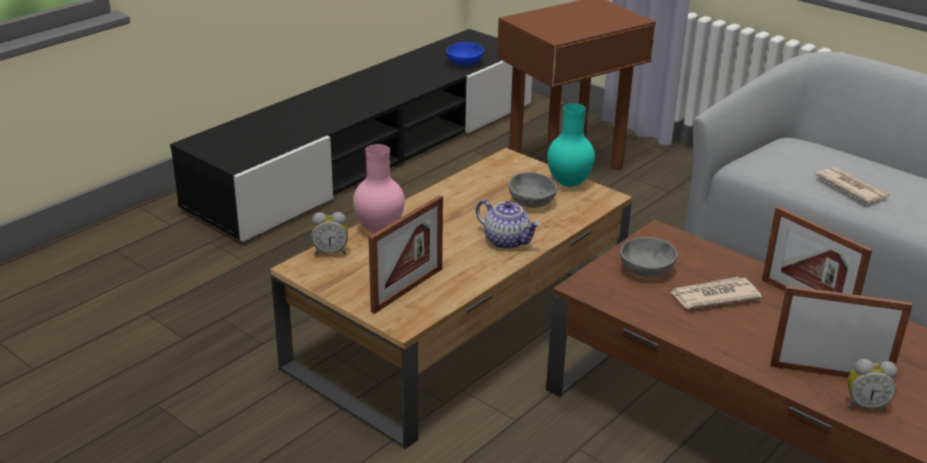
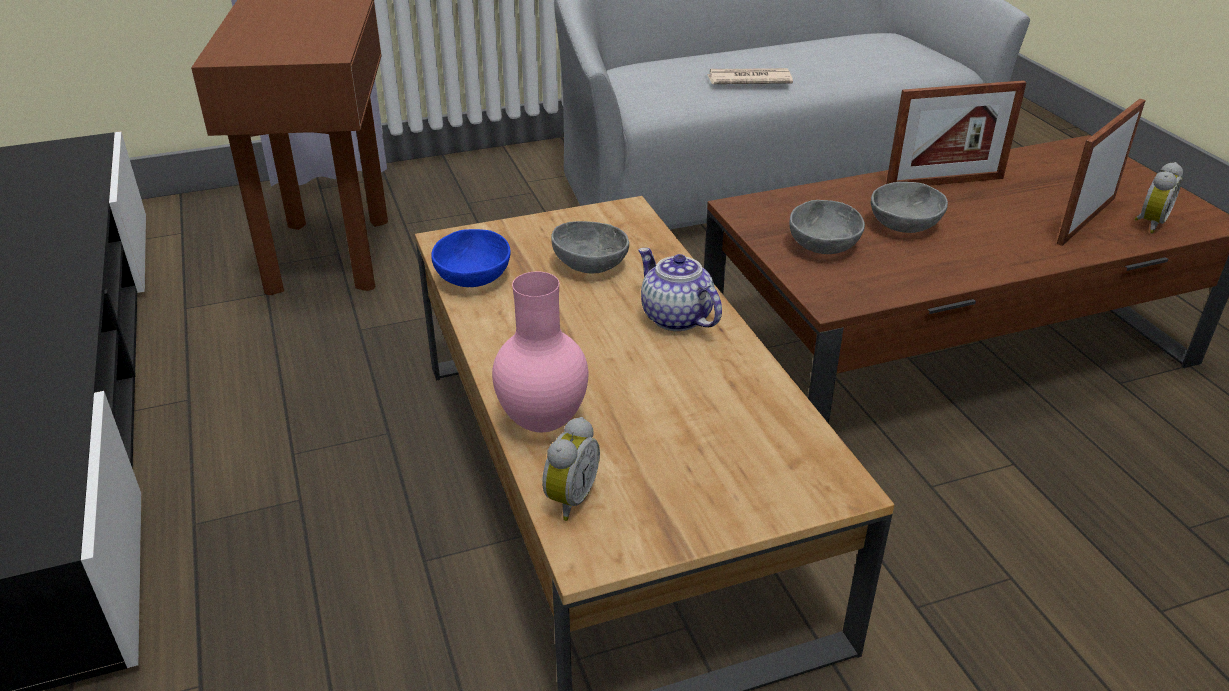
camera: 60 degrees left, 5 degrees up
picture frame [369,195,443,314] -> none
blue bowl [446,42,484,66] -> blue bowl moved to [431,229,511,287]
teapot [476,200,541,249] -> teapot turned 105 degrees counterclockwise [638,248,722,331]
turquoise vase [547,103,595,187] -> none
newspaper [670,277,762,309] -> grey bowl [871,182,948,233]

